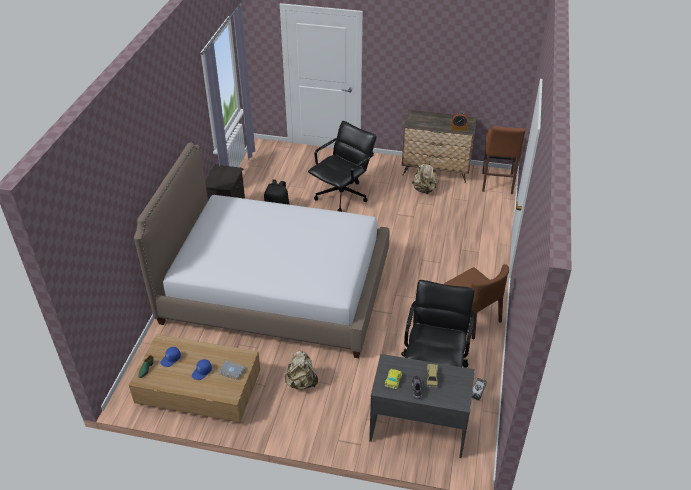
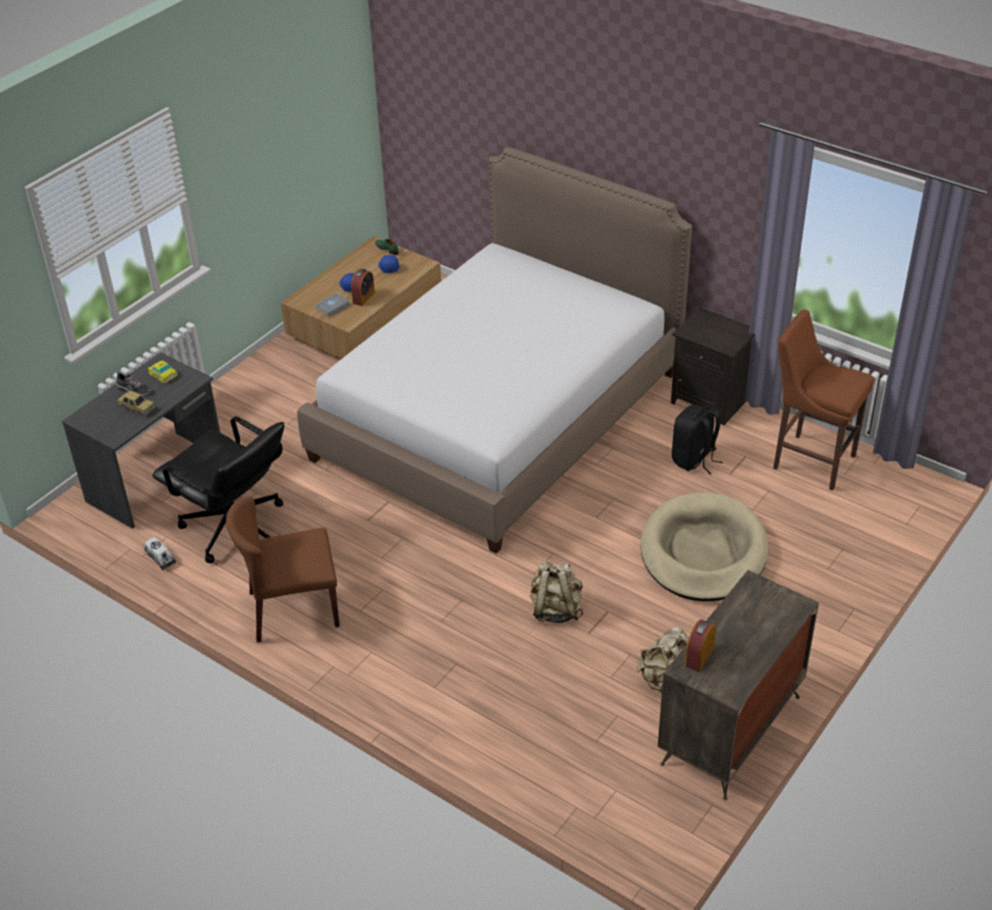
camera: 115 degrees right, 0 degrees up
beige backpack [285,351,318,390] -> beige backpack moved to [530,561,583,623]
black office chair [308,121,377,212] -> beige dog bed [640,492,769,602]
brown stool [482,126,525,194] -> brown stool moved to [773,309,874,491]
none -> alarm clock [351,269,375,306]

